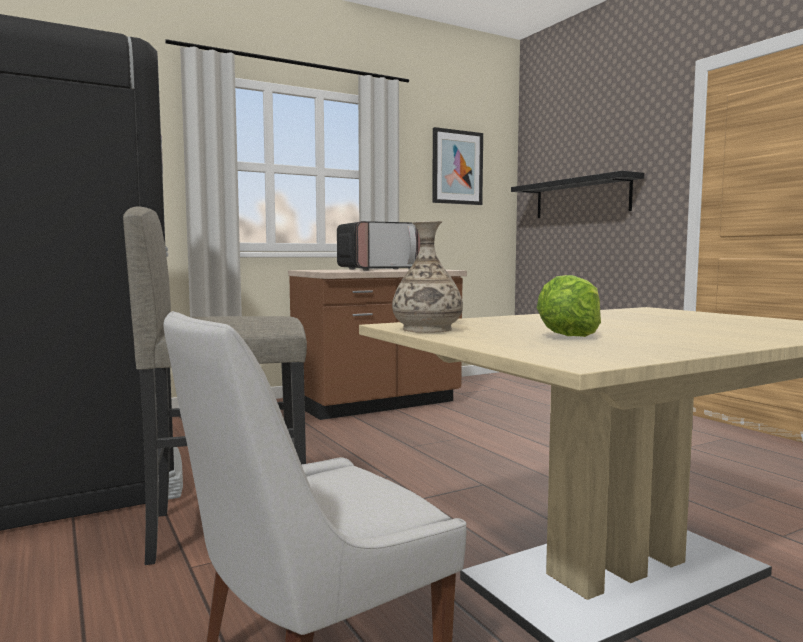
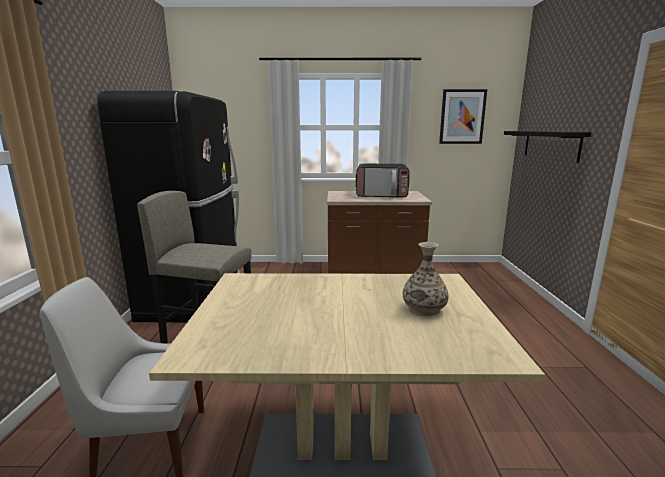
camera: 30 degrees right, 10 degrees up
vase [392,221,463,333] -> vase moved to [403,242,448,316]
lettuce [537,275,601,337] -> none

